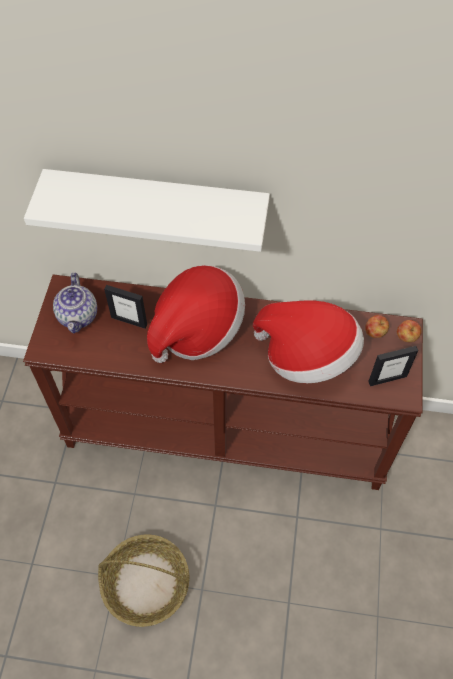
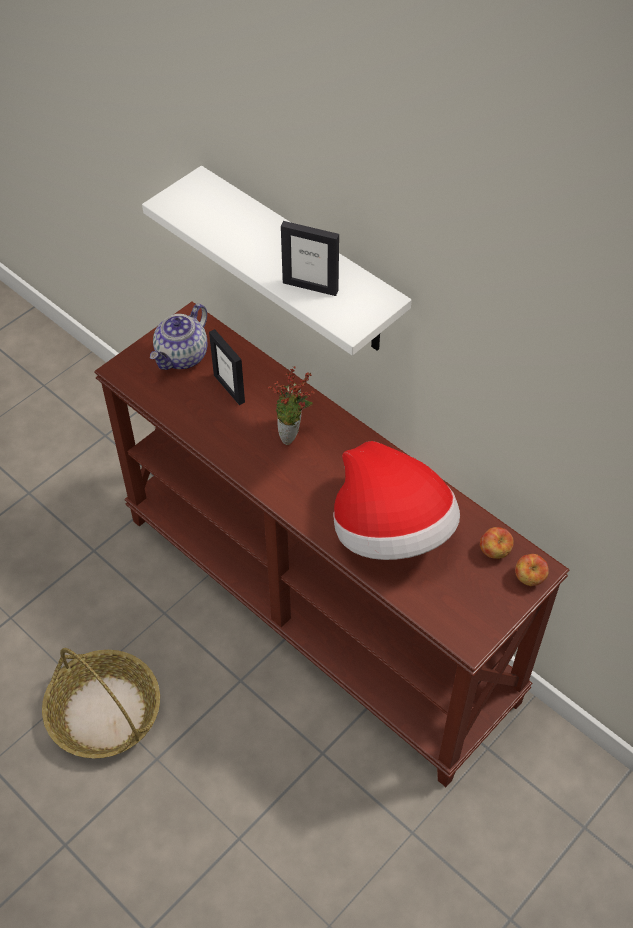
camera: 35 degrees right, 5 degrees down
hat [147,265,245,363] -> potted plant [268,366,315,445]
picture frame [368,346,418,386] -> picture frame moved to [281,221,339,296]

